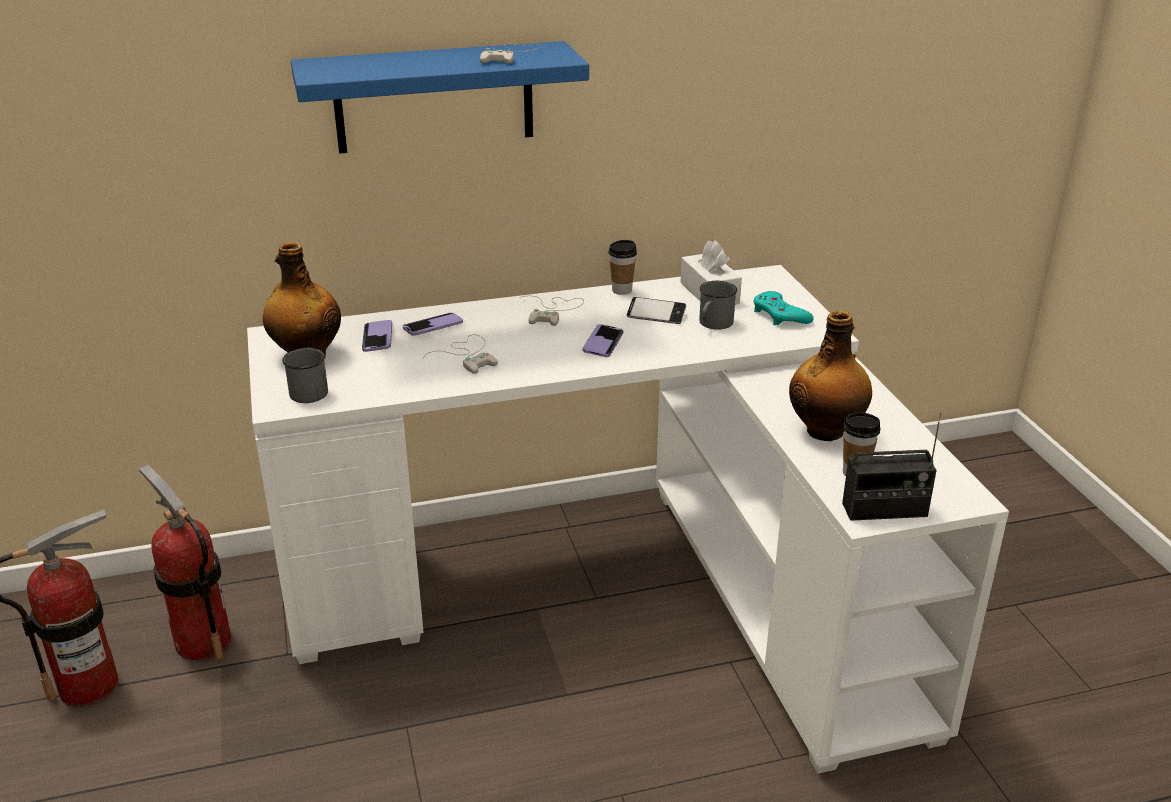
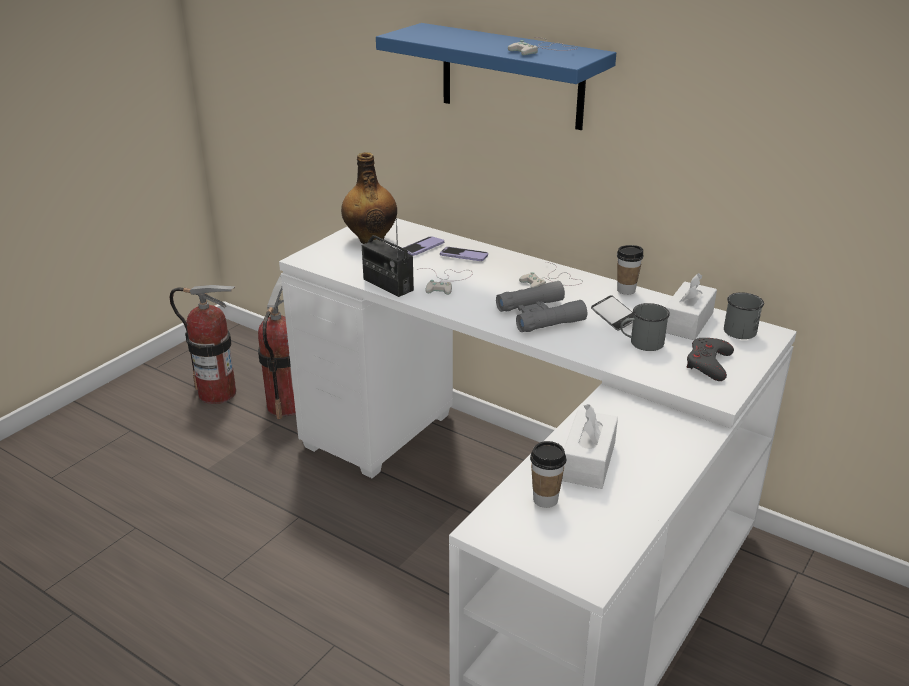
camera: 50 degrees right, 0 degrees up
grey mug [282,348,328,403] -> grey mug moved to [724,292,764,339]
phone [583,324,623,357] -> grey binoculars [496,281,587,332]
turquoise game controller [753,291,813,325] -> grey game controller [687,338,734,381]
bottle [789,310,872,441] -> white tissue box [562,404,618,489]
radio [842,412,941,521] -> radio moved to [362,218,414,297]

